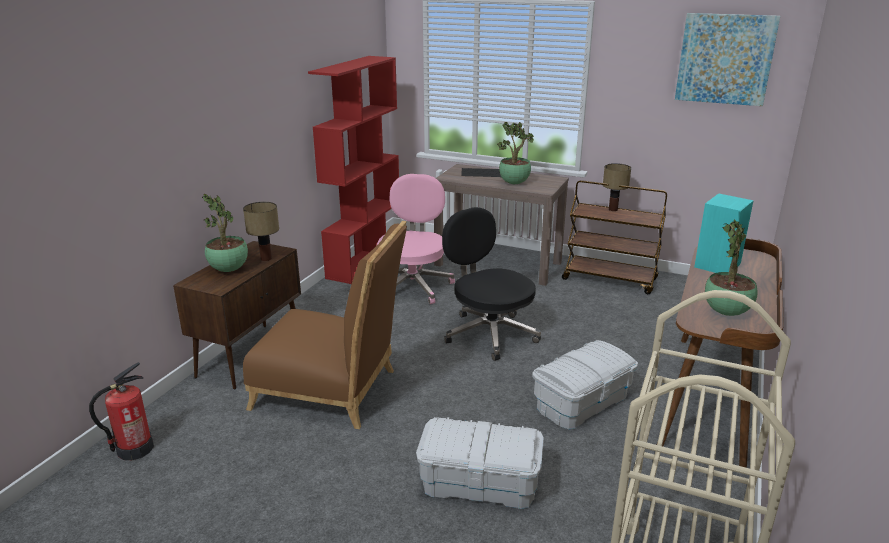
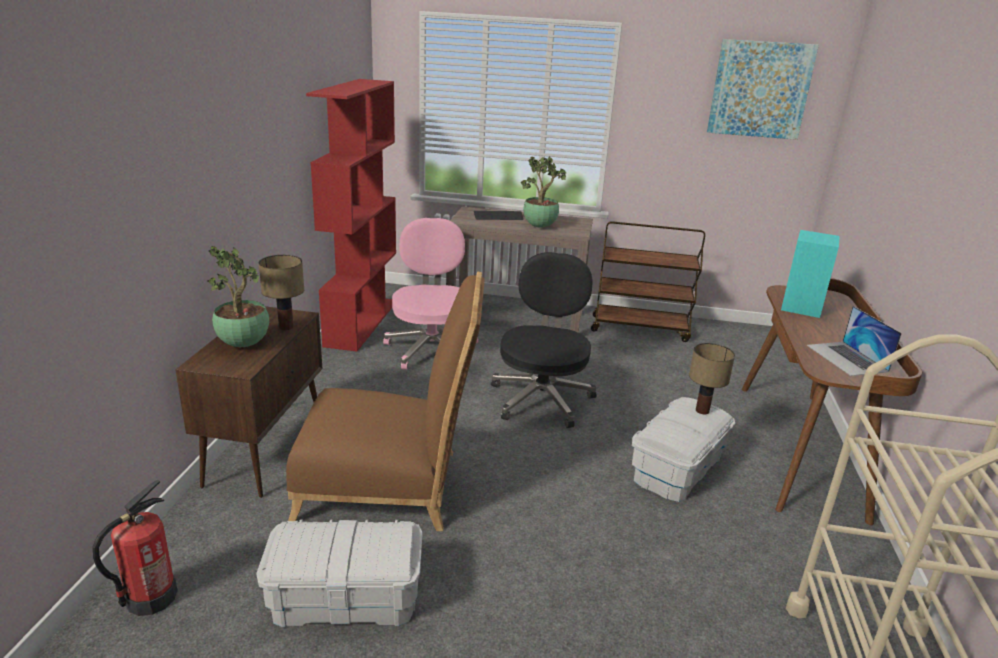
camera: 15 degrees left, 0 degrees up
white storage box [416,417,544,509] -> white storage box moved to [256,520,423,627]
black office chair [442,207,541,361] -> black office chair turned 60 degrees clockwise [491,252,596,428]
table lamp [603,163,631,211] -> table lamp moved to [689,343,735,414]
potted plant [705,219,758,316] -> laptop [807,306,902,376]

